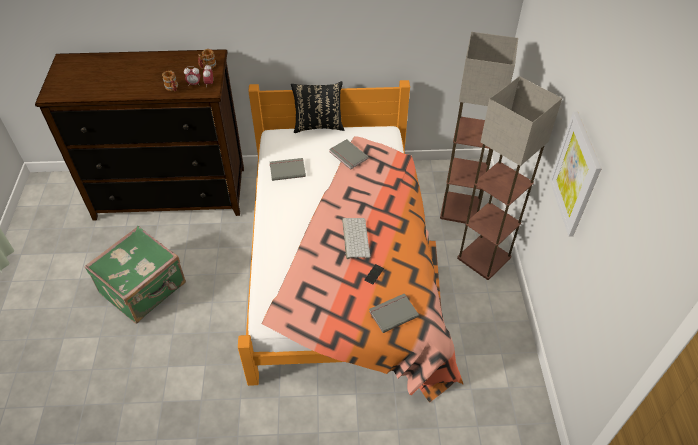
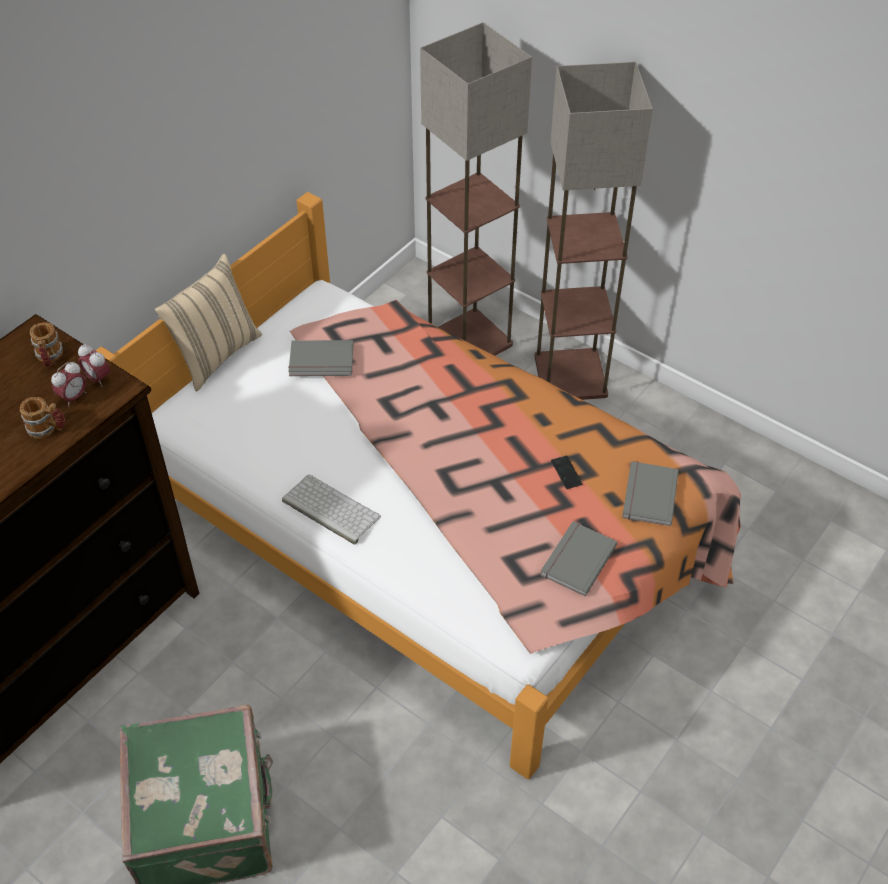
camera: 50 degrees left, 0 degrees up
grey book [270,158,306,181] -> grey book moved to [540,521,617,596]
black pillow [291,81,344,133] -> beige pillow [155,254,262,391]
keyboard [342,218,370,259] -> keyboard moved to [282,475,381,544]
picture [550,112,602,237] -> none

